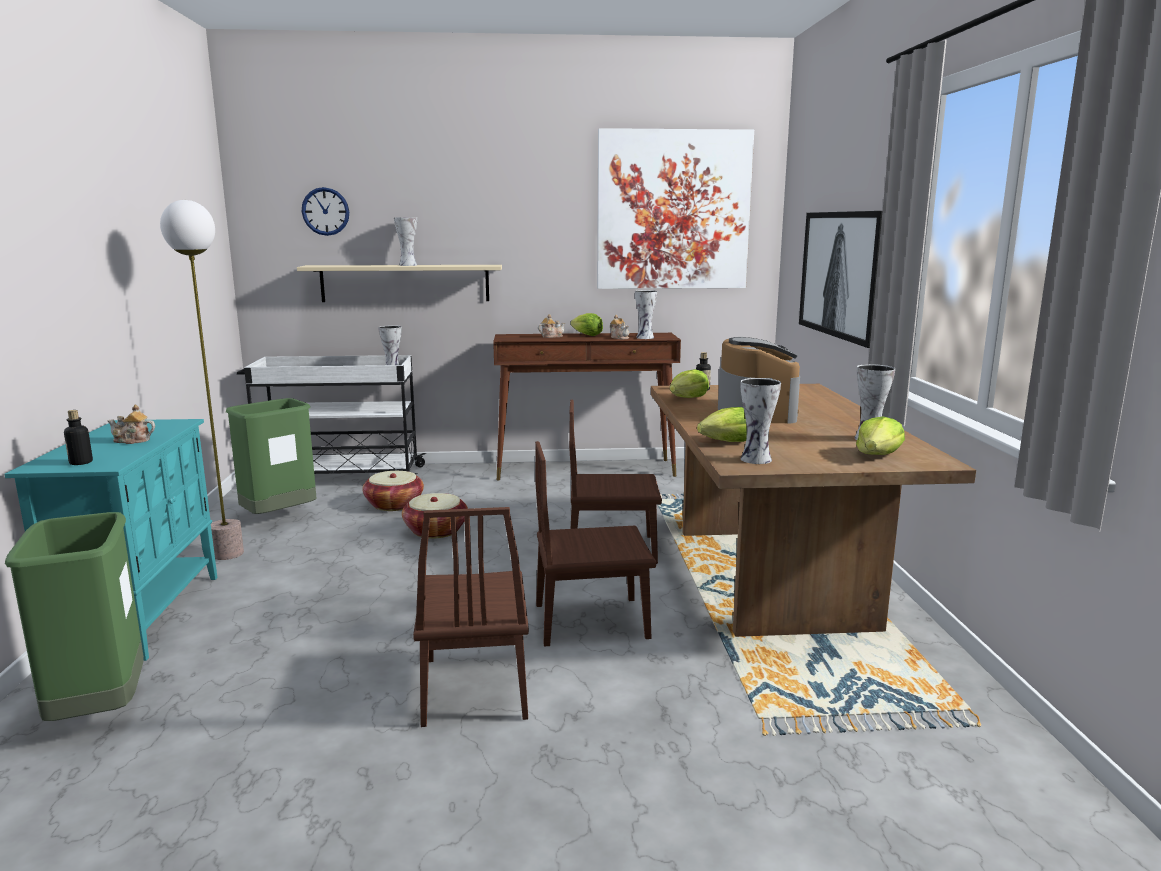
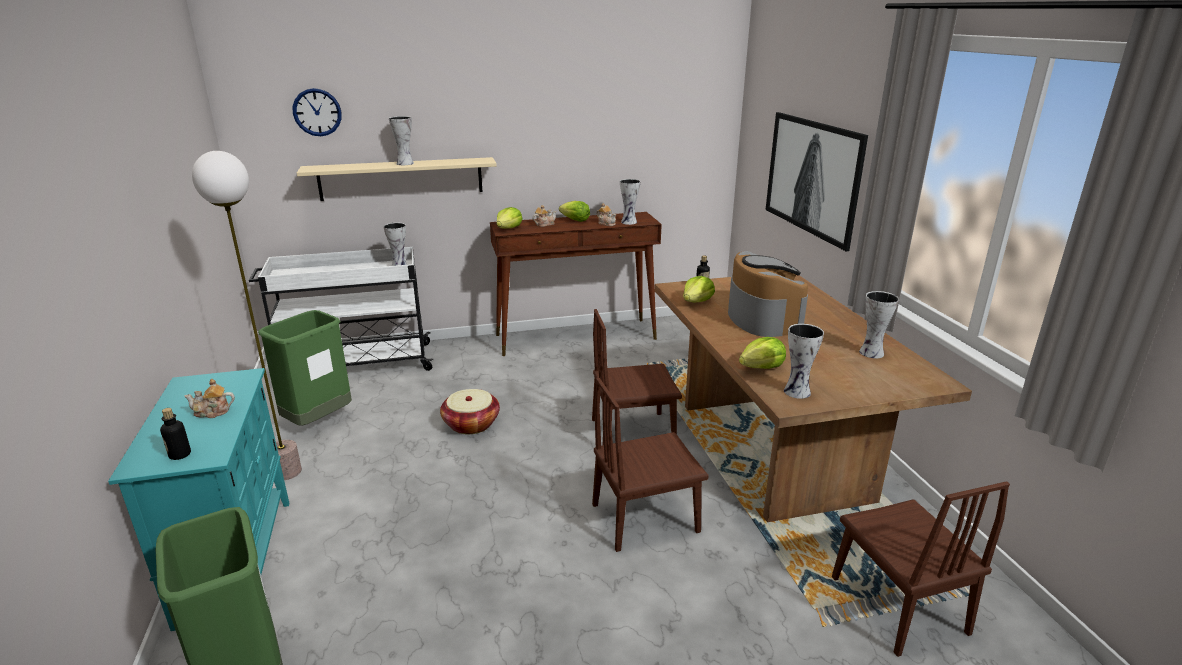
camera: 10 degrees left, 10 degrees up
basket [362,471,424,511] -> none
brown chair [413,507,529,727] -> brown chair moved to [832,481,1010,657]
picture [597,128,754,289] -> none
lettuce [856,417,905,455] -> lettuce moved to [496,207,523,229]

